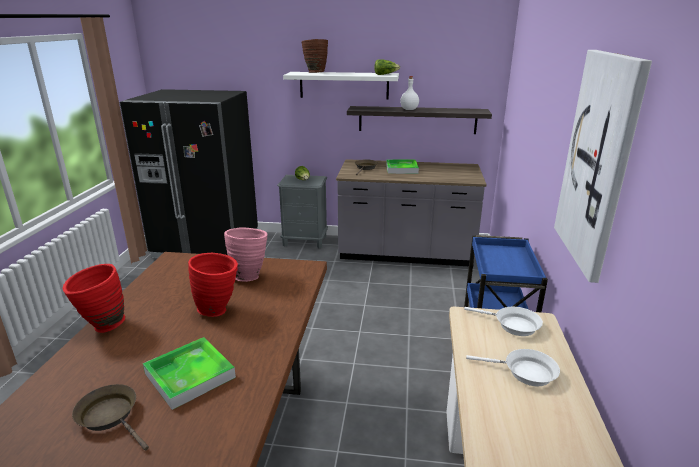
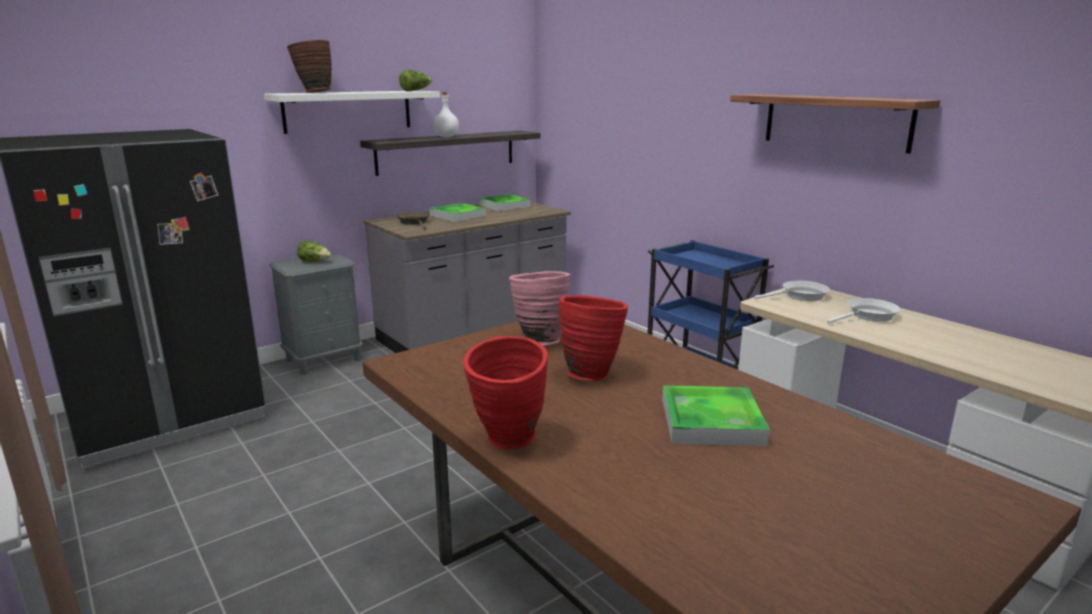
camera: 45 degrees left, 5 degrees down
brown frying pan [72,384,149,450] -> none
picture [554,50,652,283] -> shelf [730,94,940,153]
none -> tray [479,194,530,211]

